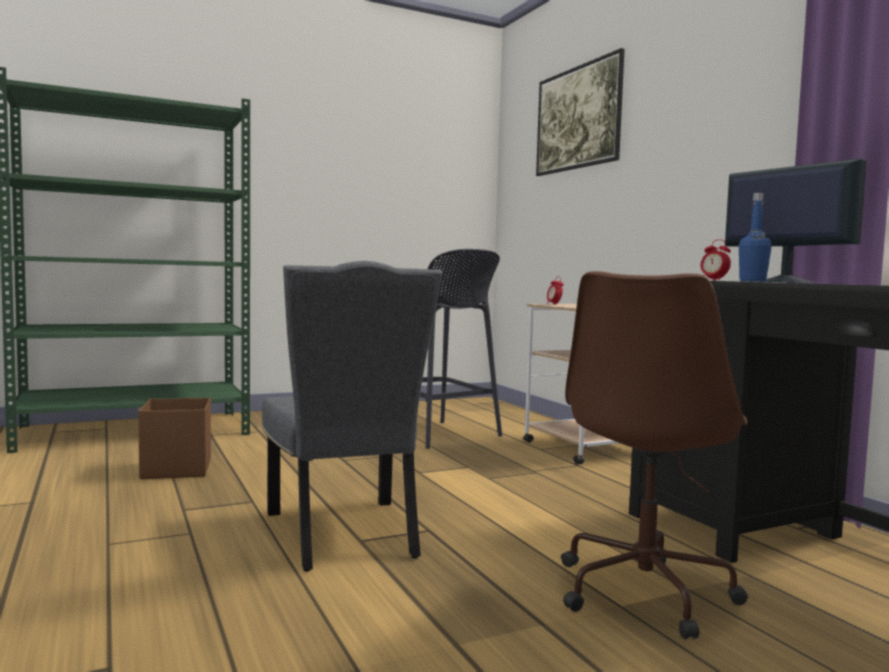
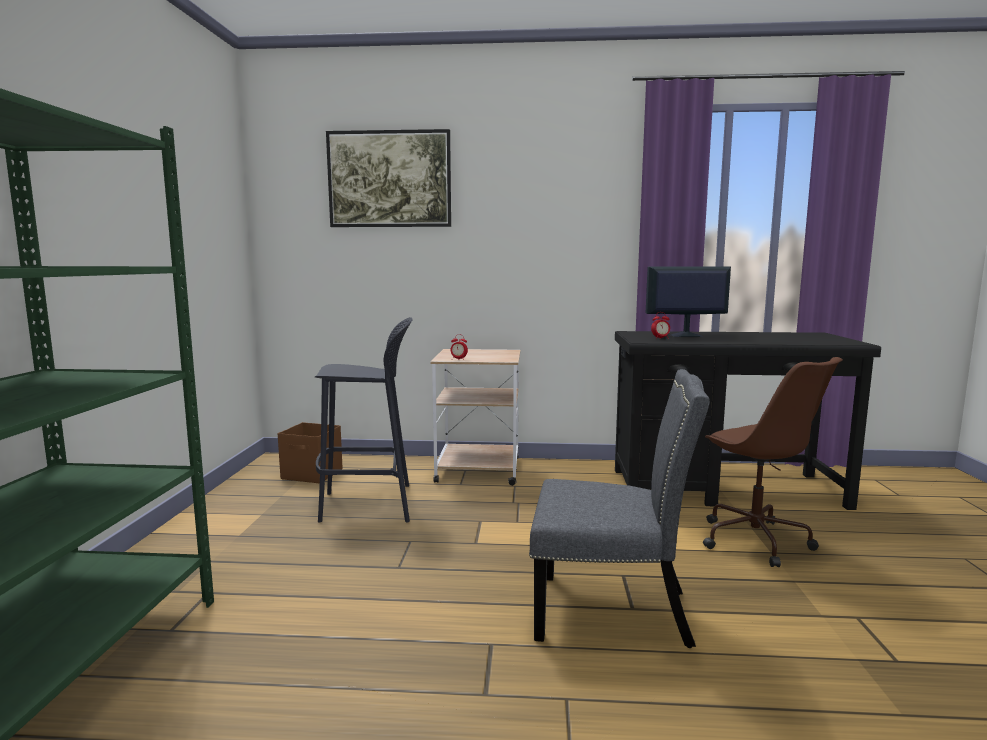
camera: 60 degrees left, 5 degrees up
brown storage box [138,398,211,479] -> brown storage box moved to [278,422,343,484]
blue bottle [739,193,772,282] -> none

